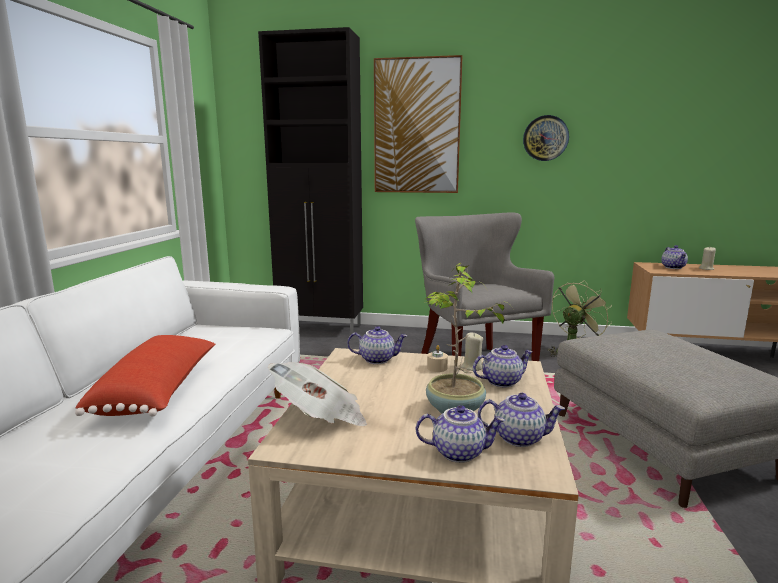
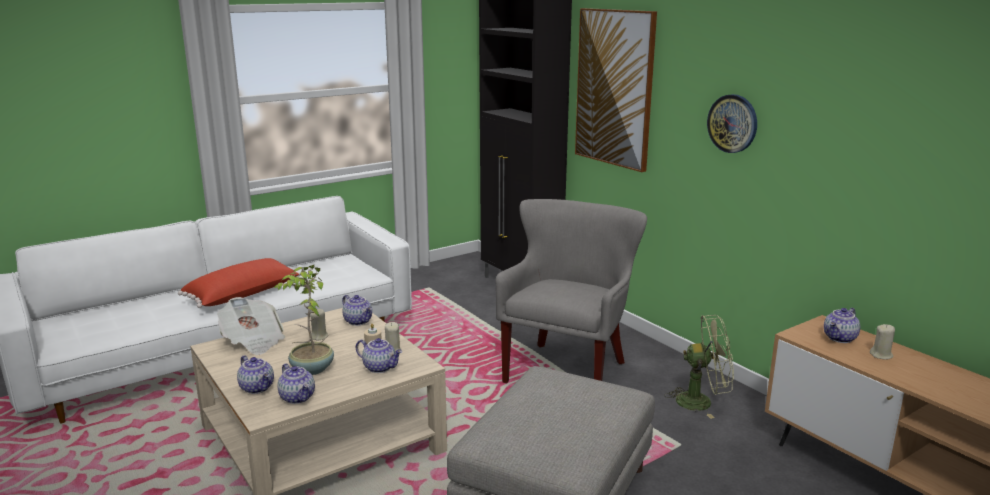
camera: 45 degrees right, 5 degrees up
none -> beige candle [310,309,328,341]

